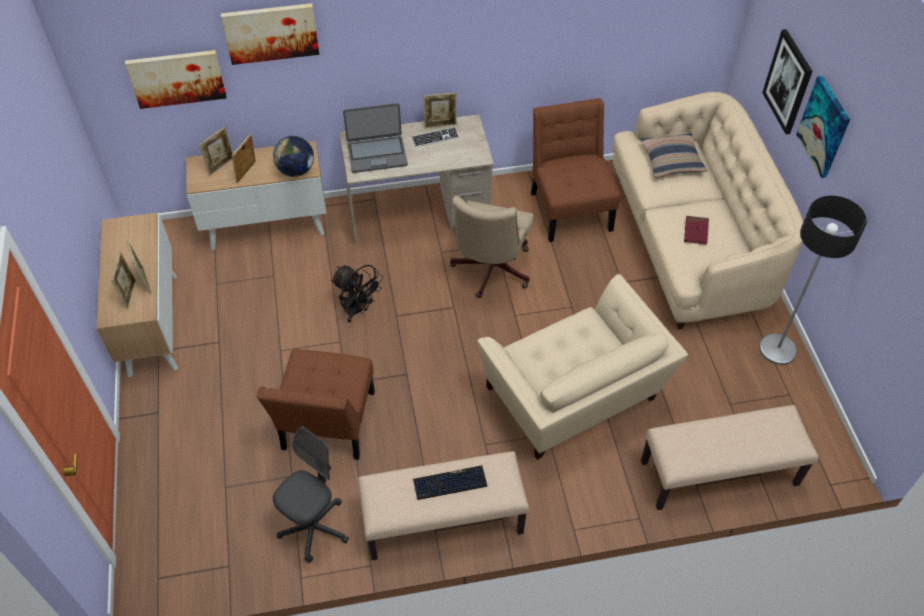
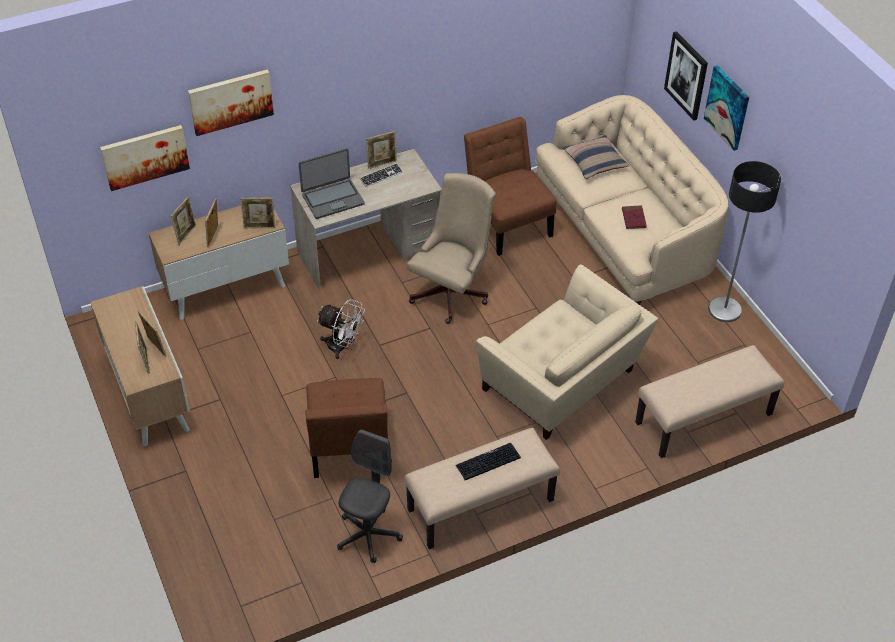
camera: 15 degrees left, 5 degrees down
globe [273,136,314,177] -> picture frame [240,197,275,228]
black fan [331,265,383,323] -> white fan [317,299,365,359]
beige office chair [450,196,534,298] -> beige office chair turned 150 degrees counterclockwise [407,173,496,324]

